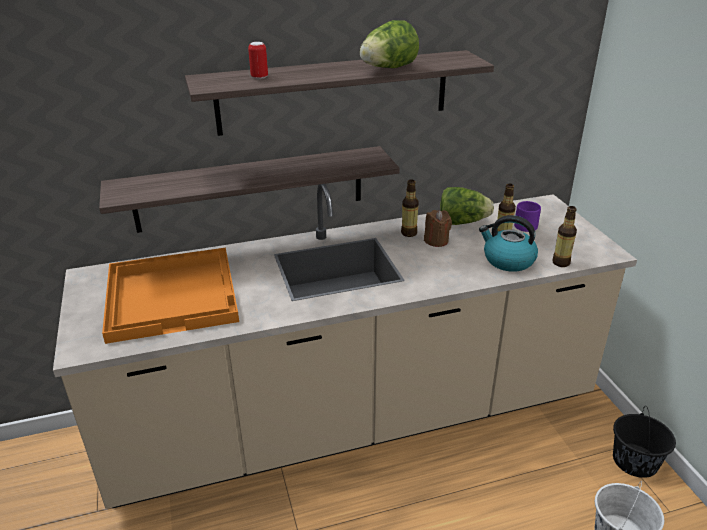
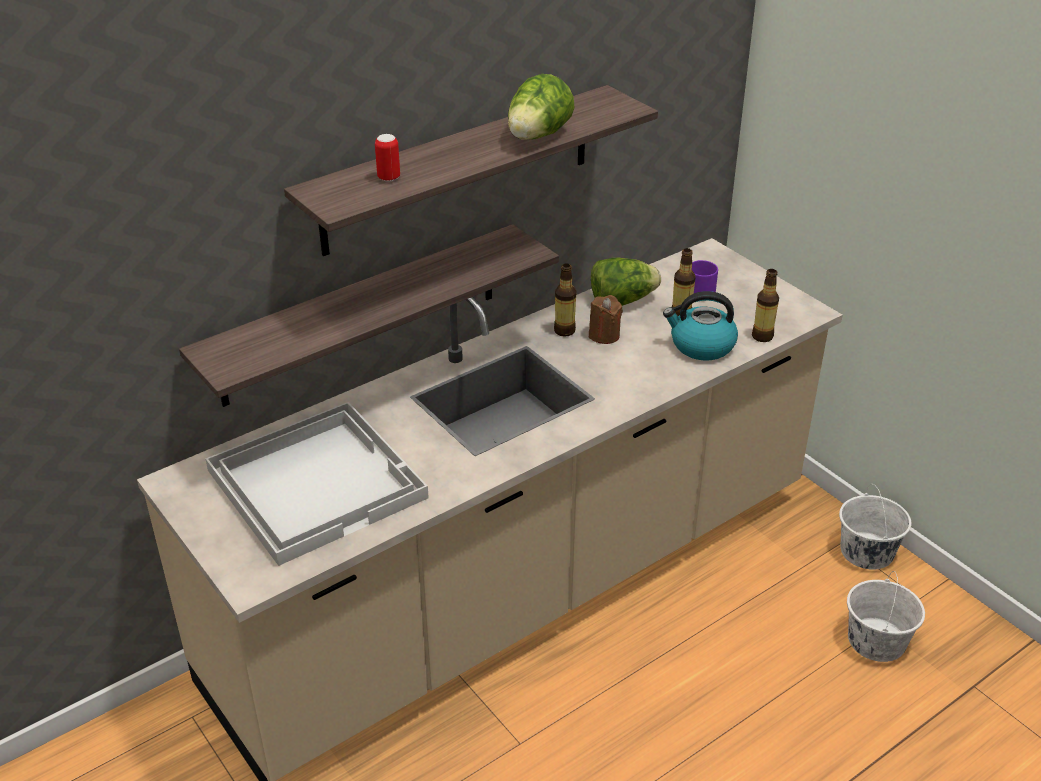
camera: 20 degrees left, 5 degrees up
orange tray [102,248,239,344] -> white tray [205,402,429,566]
black bucket [613,406,676,478] -> white bucket [839,484,912,570]

